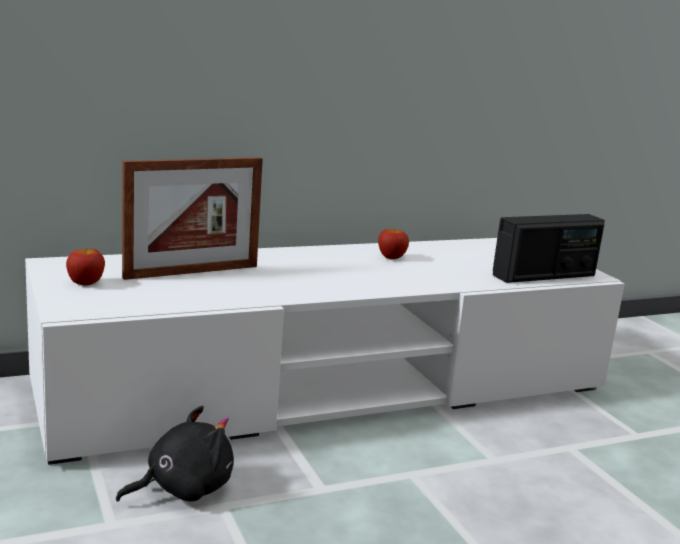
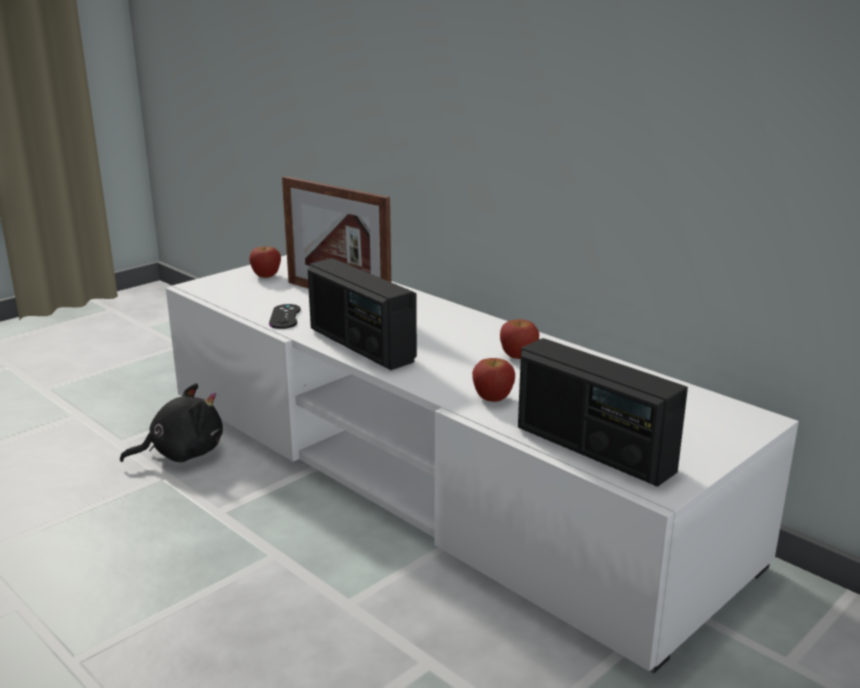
camera: 70 degrees right, 5 degrees up
black plush toy [116,406,234,502] -> black plush toy turned 60 degrees counterclockwise [120,383,223,462]
none -> black game controller [269,304,301,329]
none -> radio [308,258,417,370]
none -> apple [472,358,515,402]

